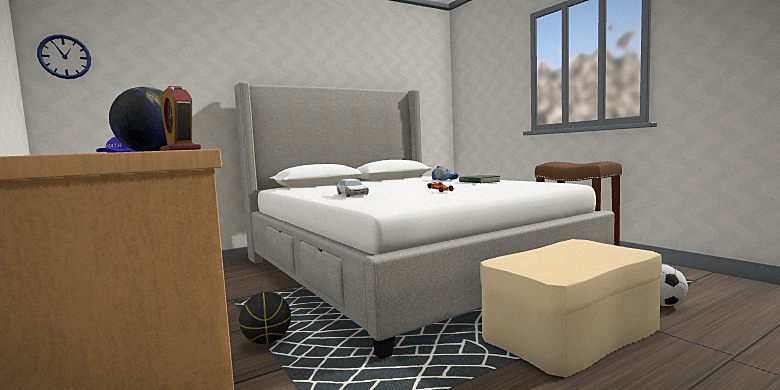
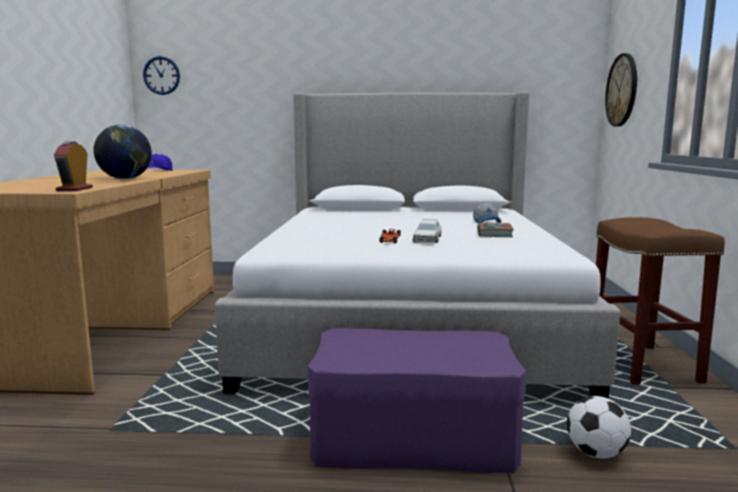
camera: 35 degrees right, 5 degrees up
basketball [239,292,291,344] -> none
toy car [337,178,369,197] -> toy car moved to [413,219,441,243]
beige ottoman [480,239,662,377] -> purple ottoman [308,328,527,473]
none -> wall clock [605,53,637,127]

